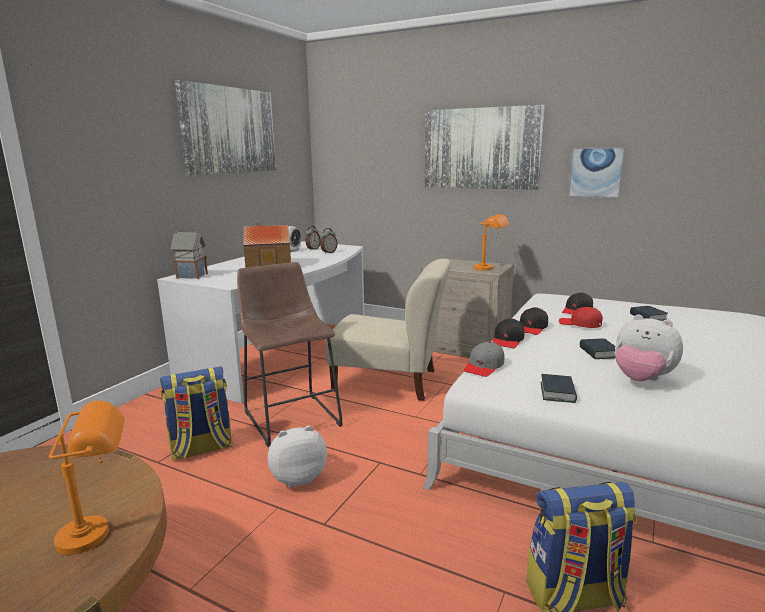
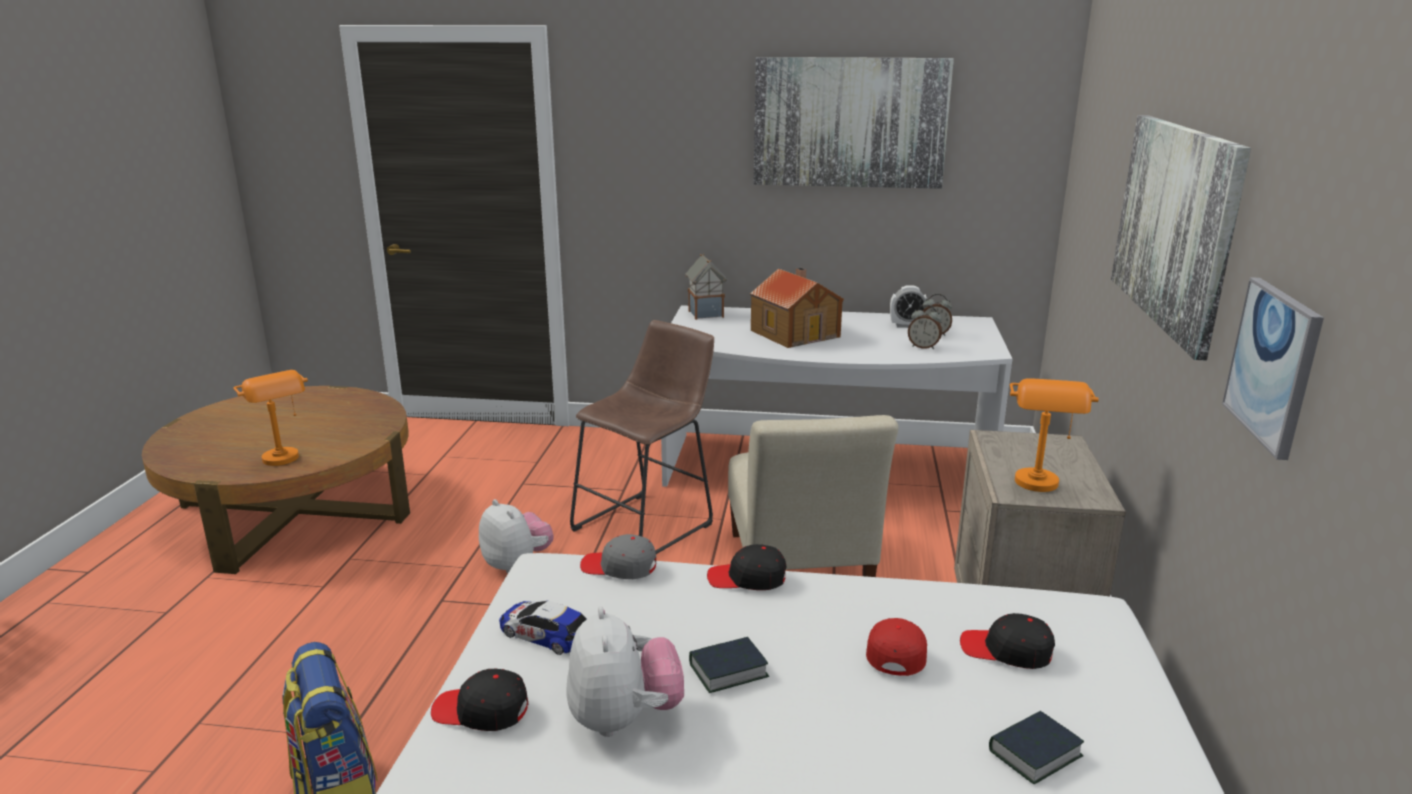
camera: 70 degrees right, 5 degrees up
backpack [160,366,233,461] -> none
black cap [520,307,548,335] -> black cap moved to [431,669,528,731]
book [541,374,577,403] -> toy car [499,600,587,655]
plush toy [615,314,683,381] -> plush toy turned 150 degrees clockwise [566,606,684,737]

